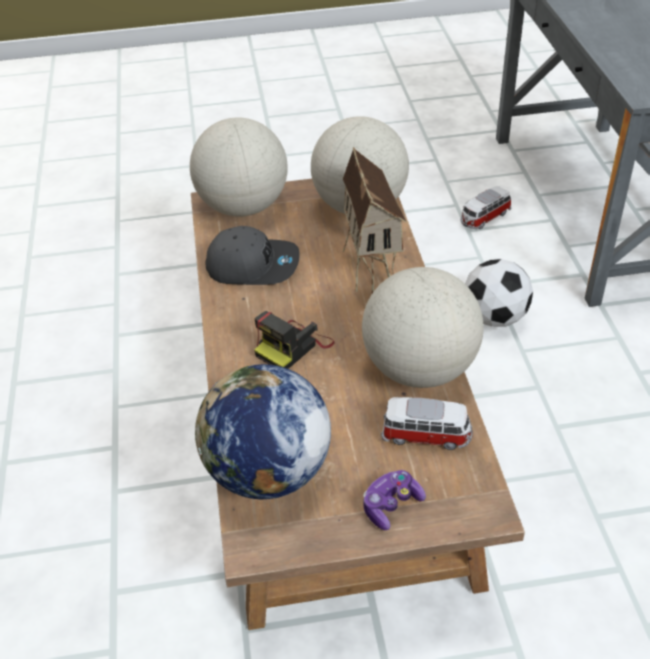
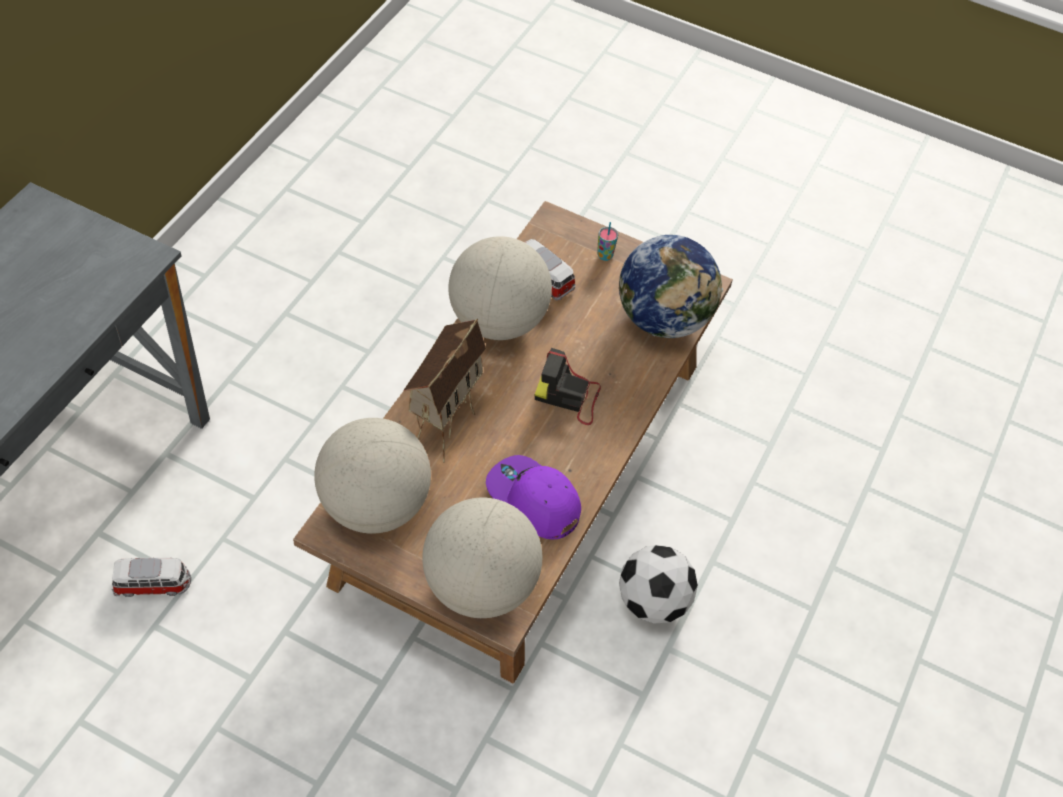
camera: 150 degrees left, 10 degrees up
grey cap [205,226,300,285] -> purple cap [486,455,581,539]
camera [254,311,335,369] -> camera turned 150 degrees counterclockwise [535,348,601,425]
game controller [364,470,426,530] -> cup [597,222,618,261]
football [465,259,533,327] -> football moved to [619,545,698,624]

